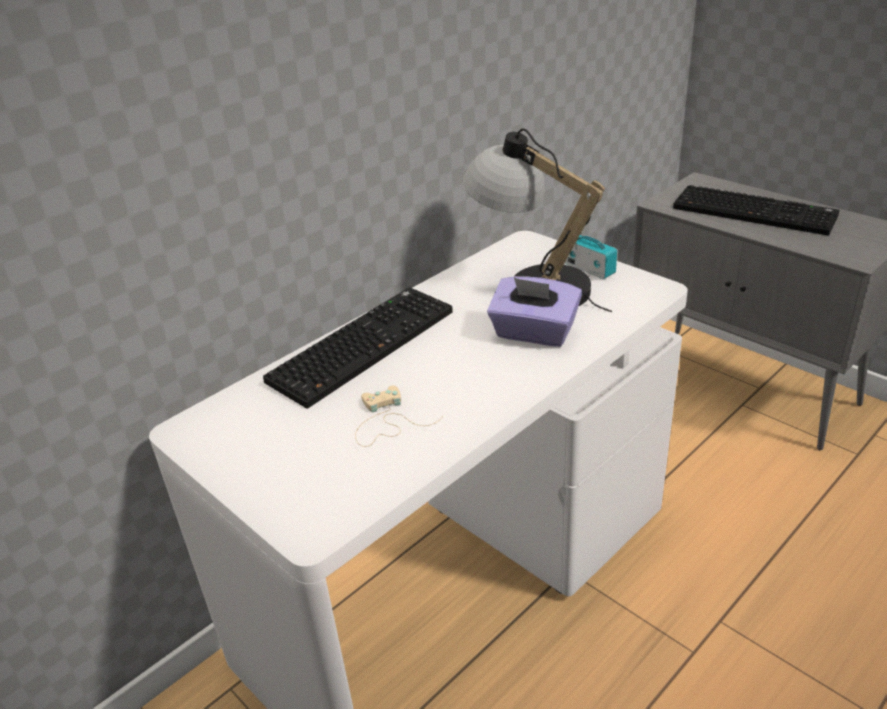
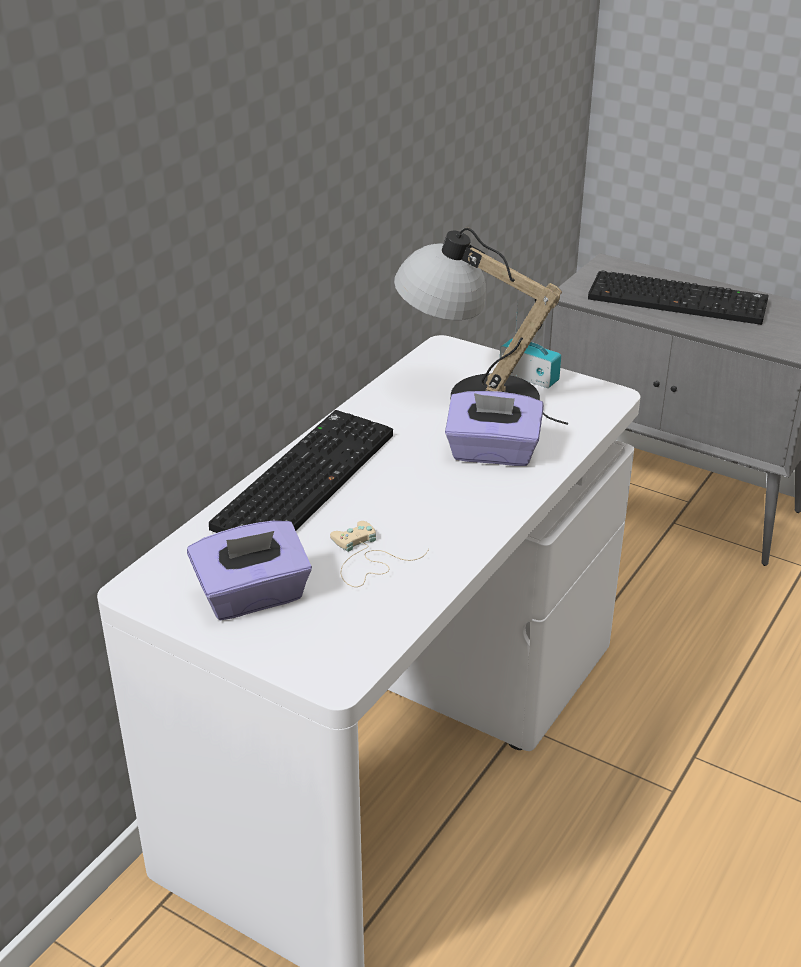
camera: 15 degrees left, 0 degrees up
none -> purple tissue box [187,521,312,620]

